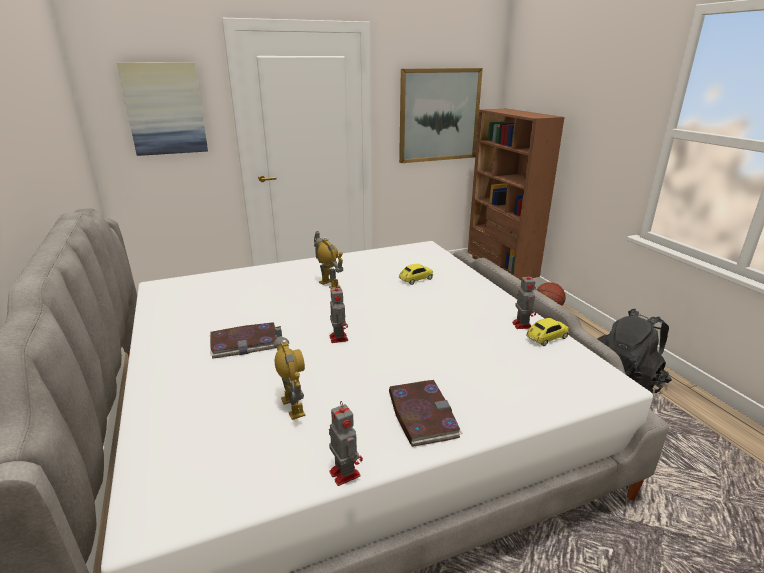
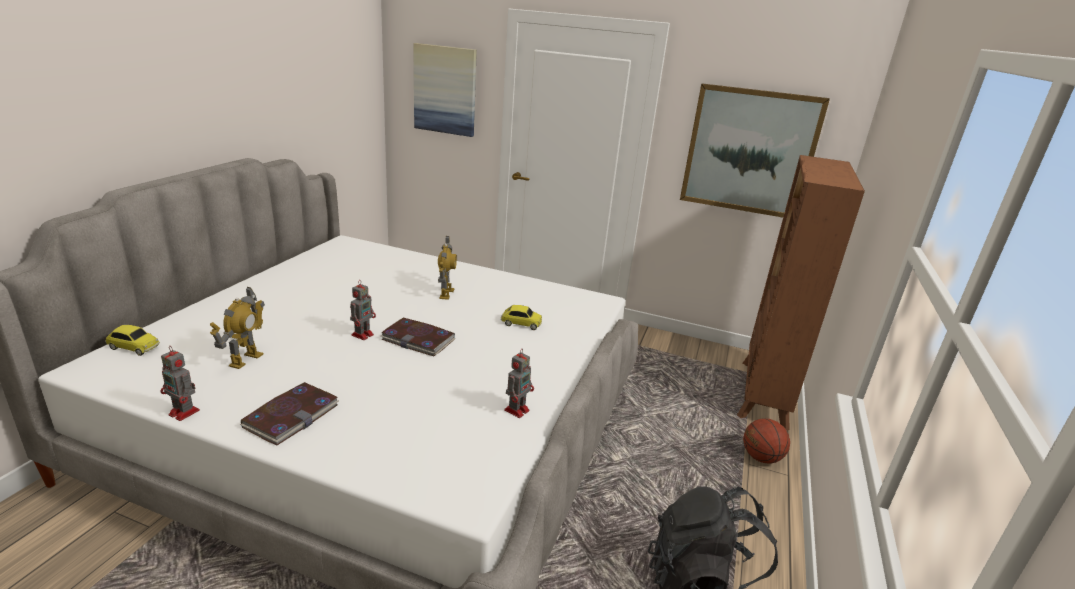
camera: 40 degrees right, 0 degrees up
book [210,322,277,359] -> book moved to [381,318,456,356]
toy robot [329,401,363,486] -> toy robot turned 105 degrees clockwise [160,346,200,421]
toy car [526,318,569,346] -> toy car moved to [106,325,160,356]

